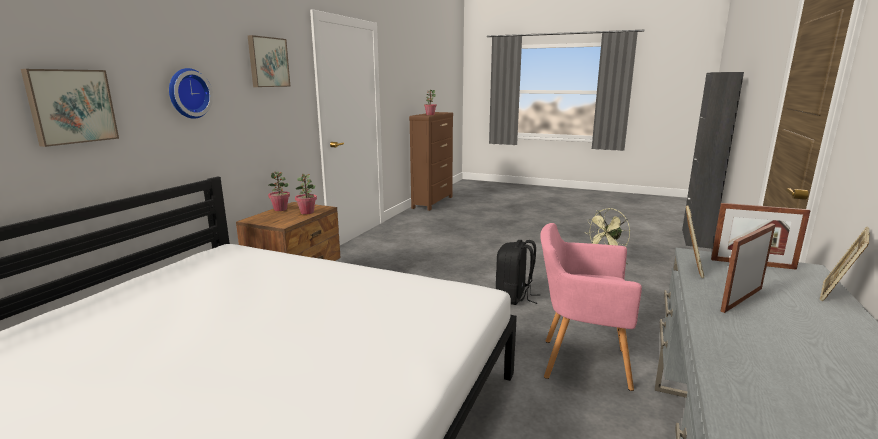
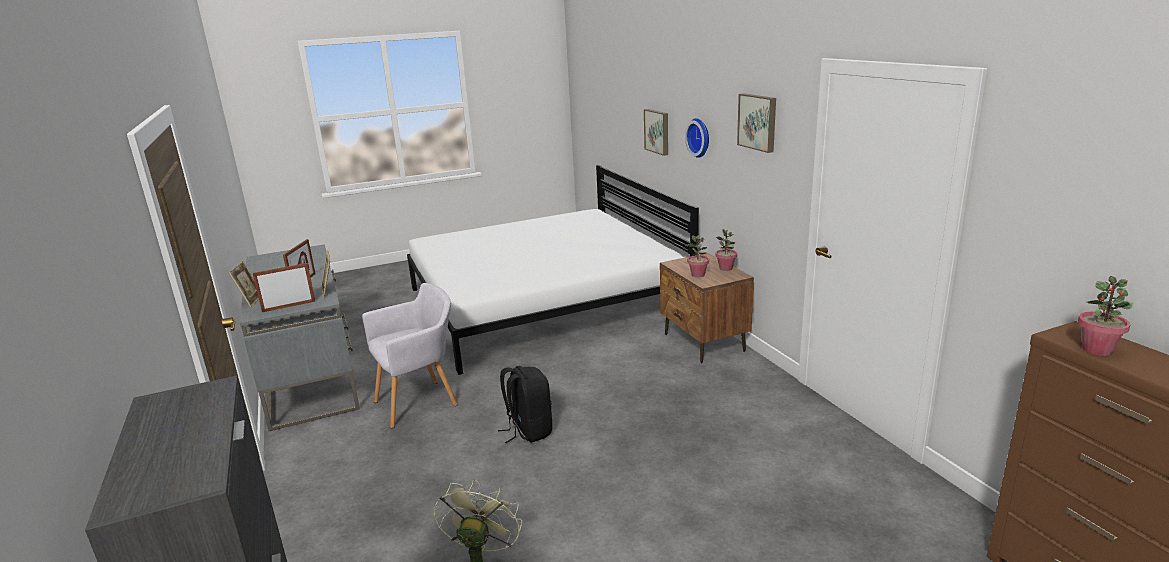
camera: 135 degrees right, 5 degrees up
pink armchair [540,223,642,391] -> grey armchair [362,283,458,428]

